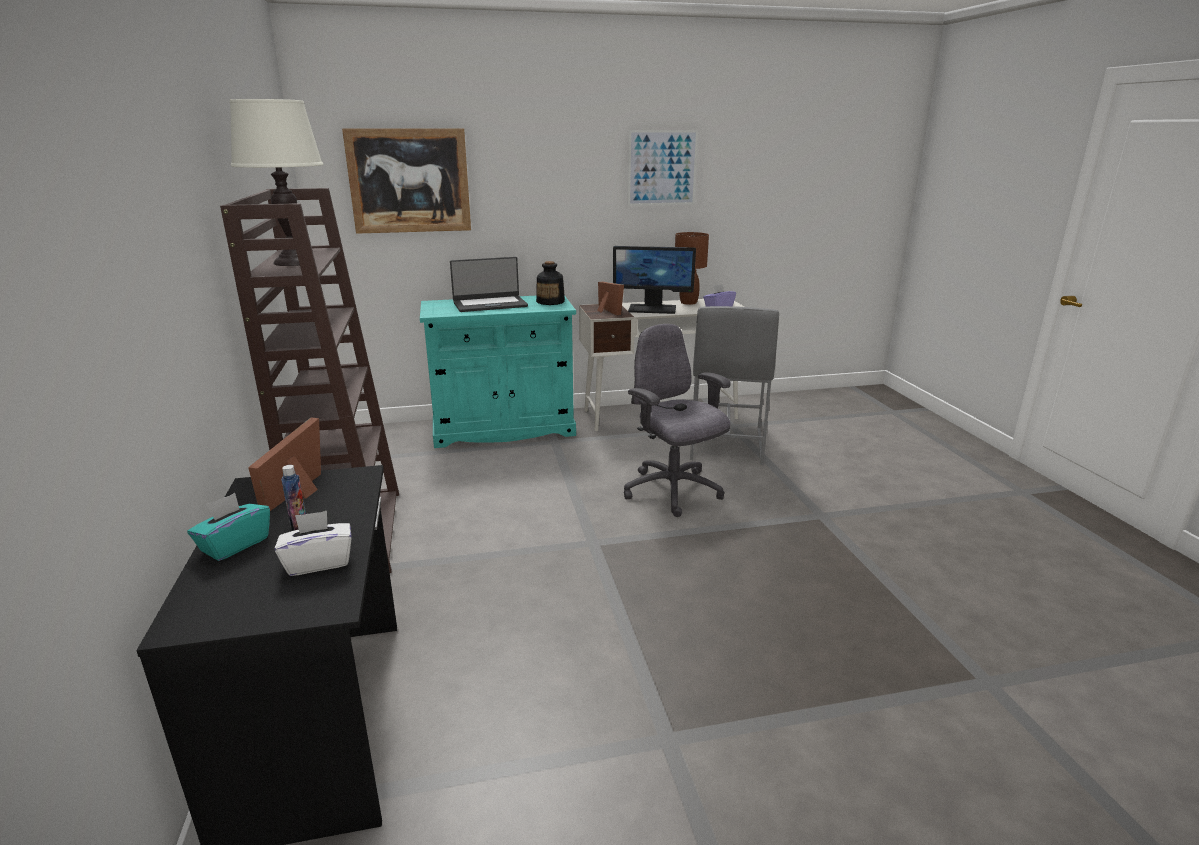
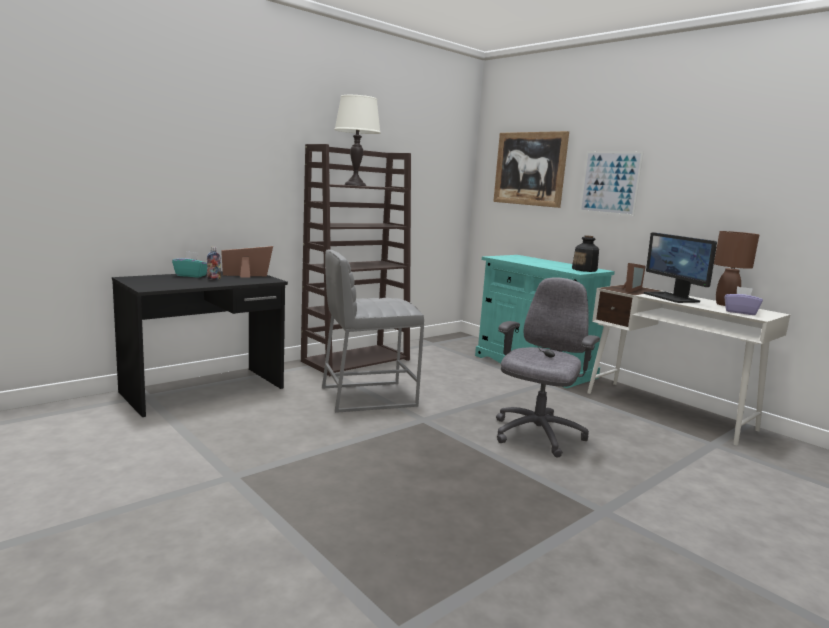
camera: 60 degrees right, 10 degrees down
white tissue box [275,511,352,576] -> none
laptop [450,257,528,312] -> none
picture [628,130,698,206] -> picture moved to [579,151,644,217]
grey stool [690,306,779,465] -> grey stool moved to [322,249,424,413]

